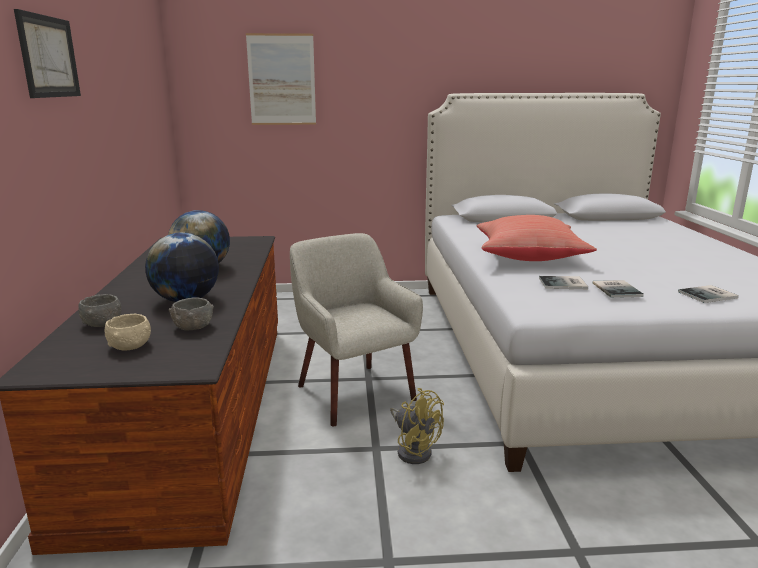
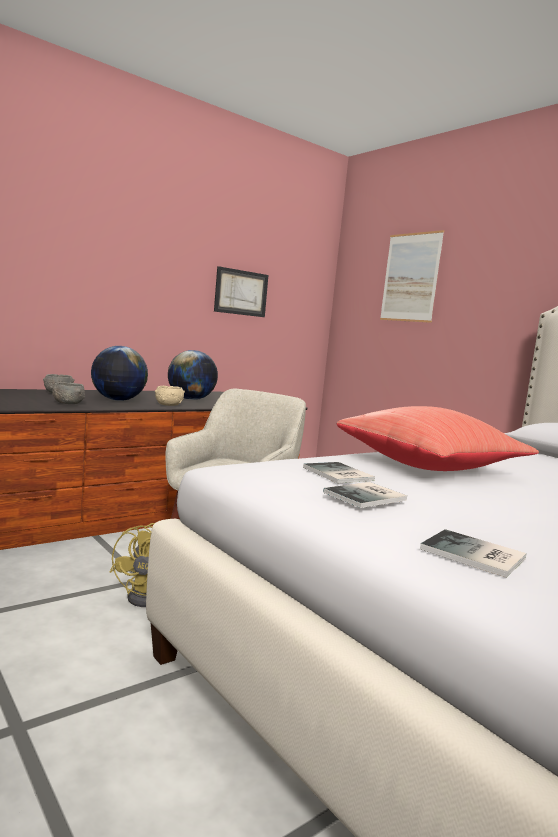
camera: 55 degrees right, 10 degrees down
picture [14,9,81,98] -> picture moved to [214,266,268,317]
beige bowl [105,314,151,351] -> beige bowl moved to [155,386,185,406]

